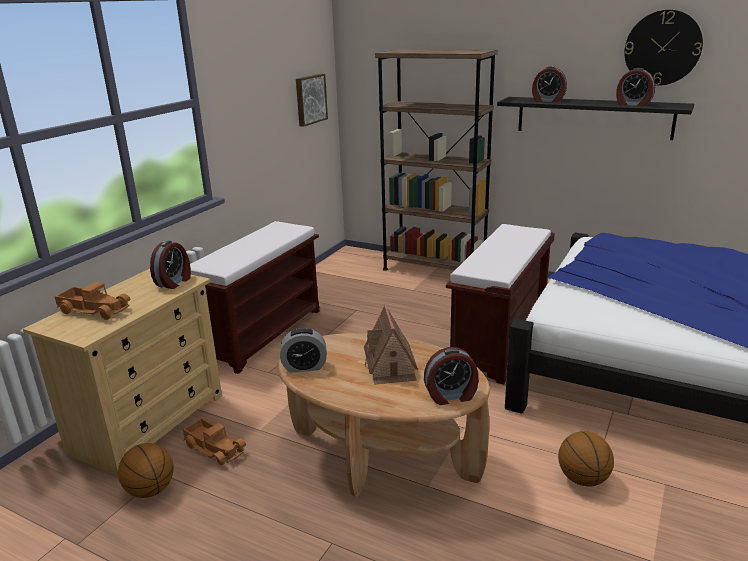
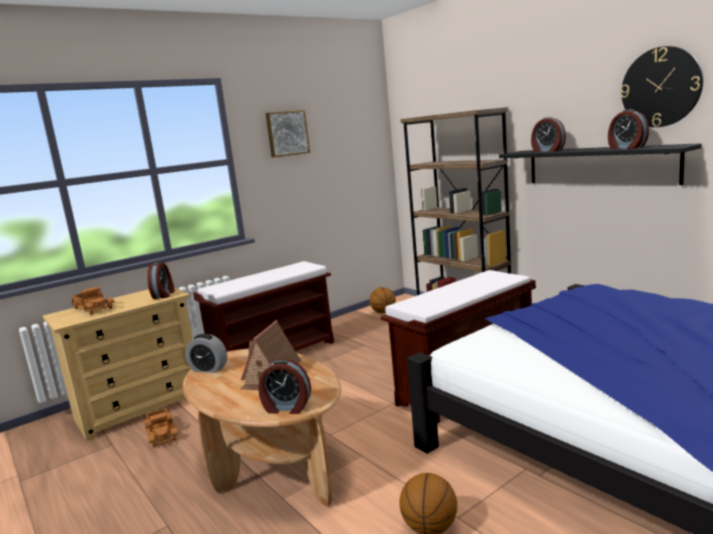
camera: 25 degrees right, 10 degrees down
basketball [118,443,174,498] -> basketball moved to [370,287,396,313]
alarm clock [150,241,191,289] -> alarm clock turned 45 degrees counterclockwise [147,261,175,299]
picture [296,74,328,127] -> picture moved to [266,110,310,158]

